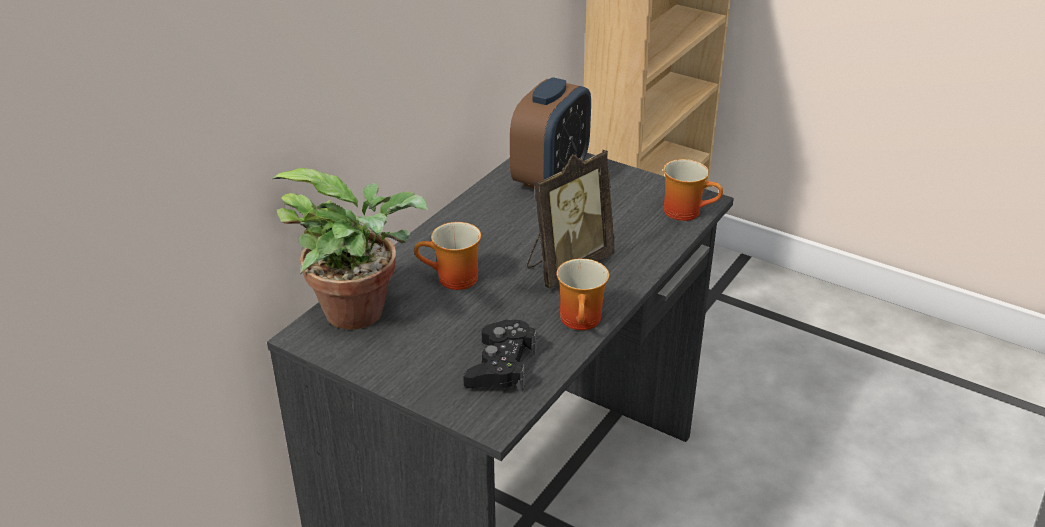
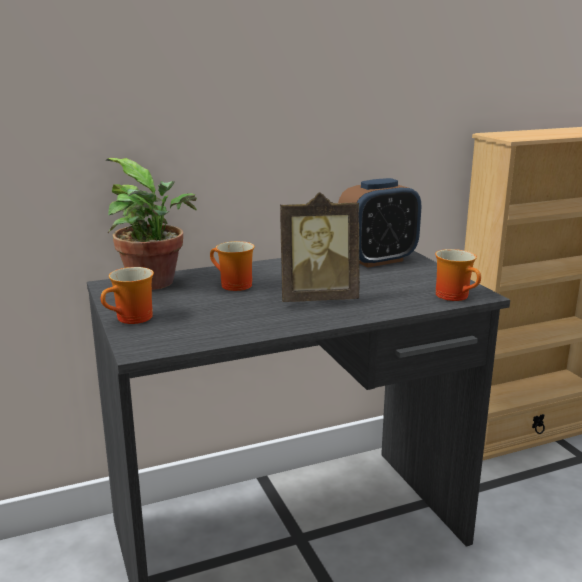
camera: 35 degrees right, 15 degrees down
black game controller [463,319,537,392] -> none
mug [556,258,609,330] -> mug moved to [101,267,154,324]

